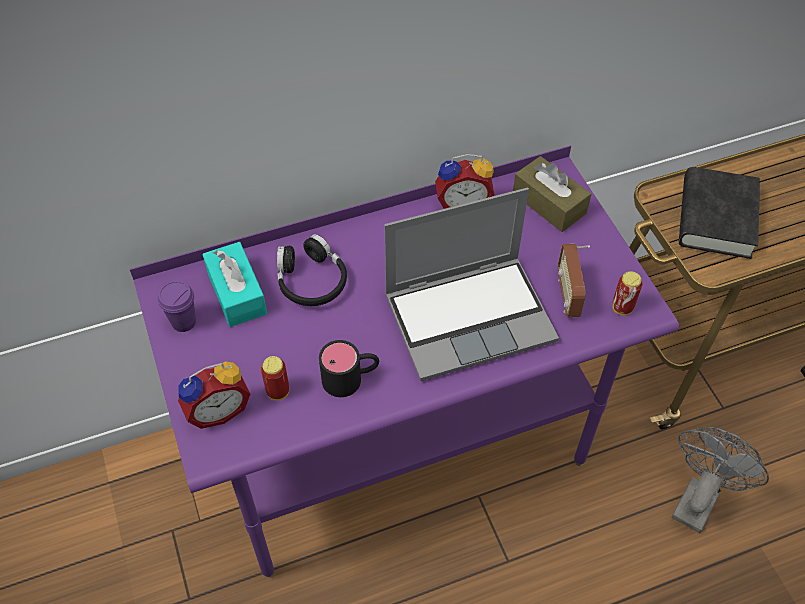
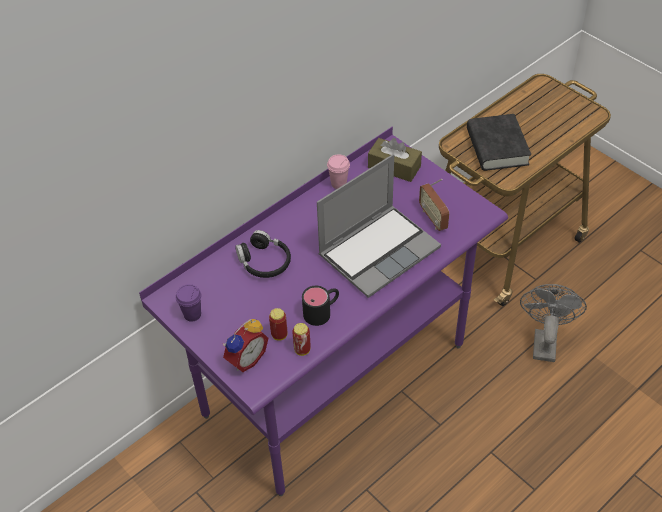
camera: 20 degrees left, 5 degrees down
turquoise tissue box [202,242,267,327] -> none
alarm clock [435,154,494,209] -> pink cup [327,154,350,189]
can [612,271,642,315] -> can moved to [292,323,311,356]

